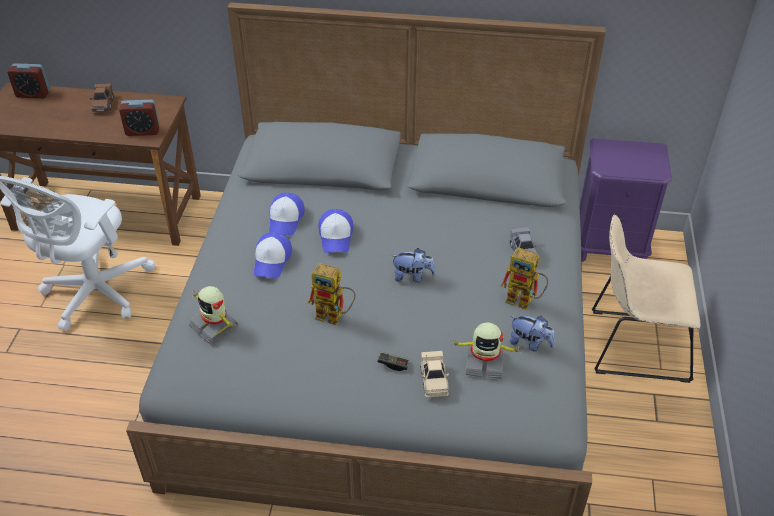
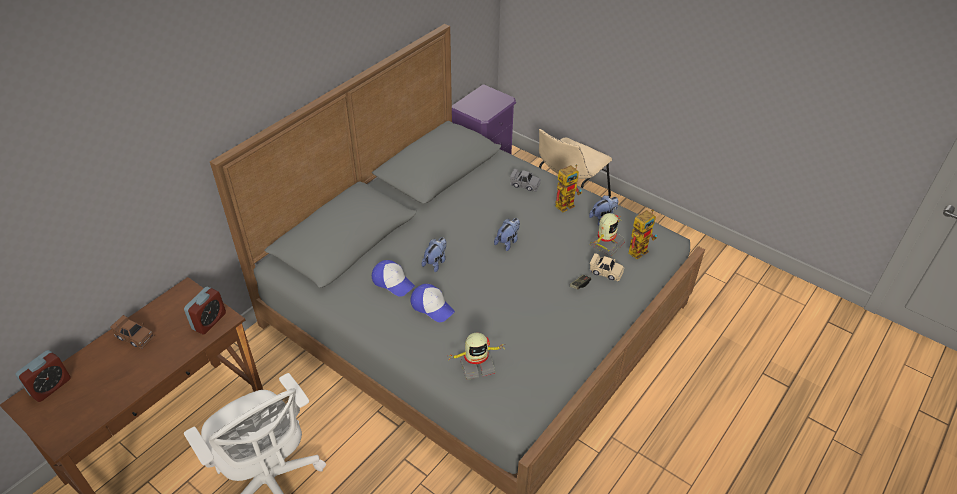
camera: 60 degrees left, 0 degrees up
toy robot [308,263,356,325] -> toy robot moved to [628,209,657,259]
cap [318,209,353,253] -> plush toy [422,237,447,272]

